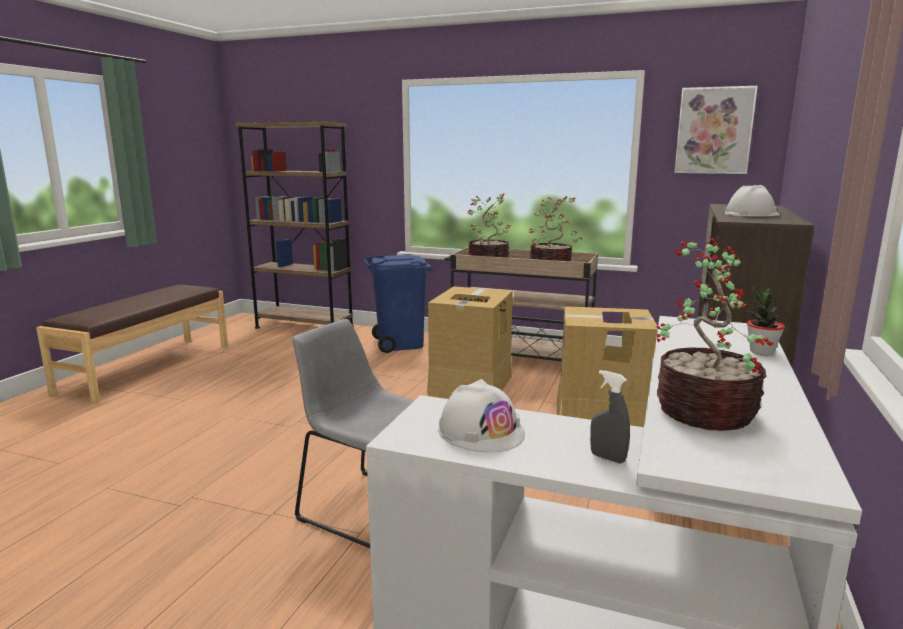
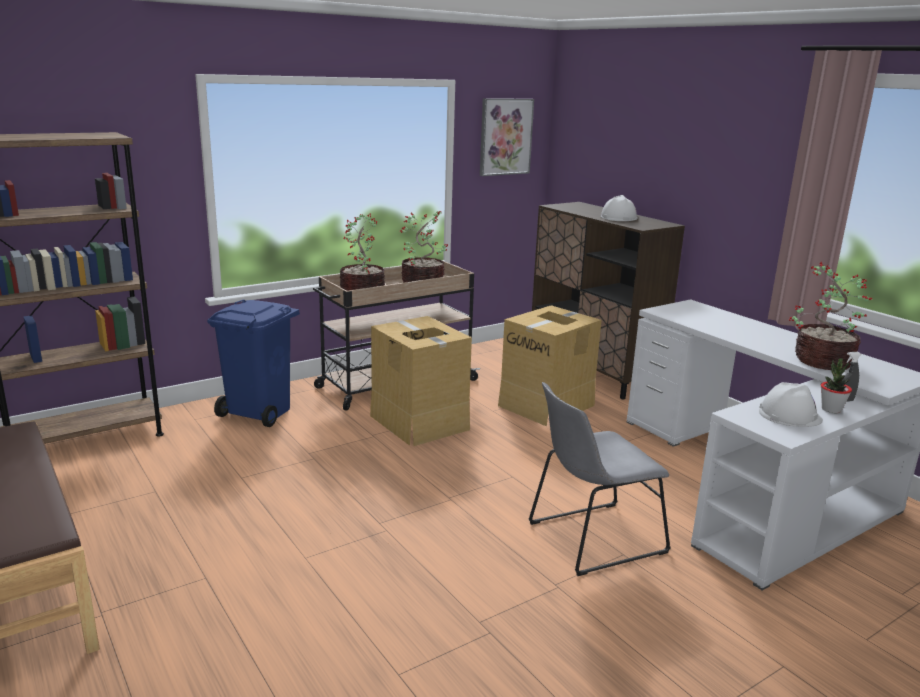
camera: 55 degrees left, 5 degrees up
potted plant [747,287,785,355] -> potted plant moved to [821,358,852,413]

